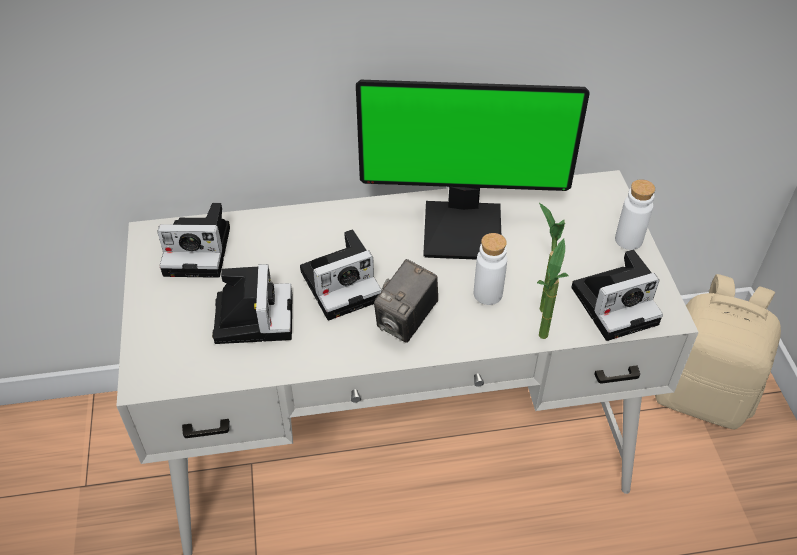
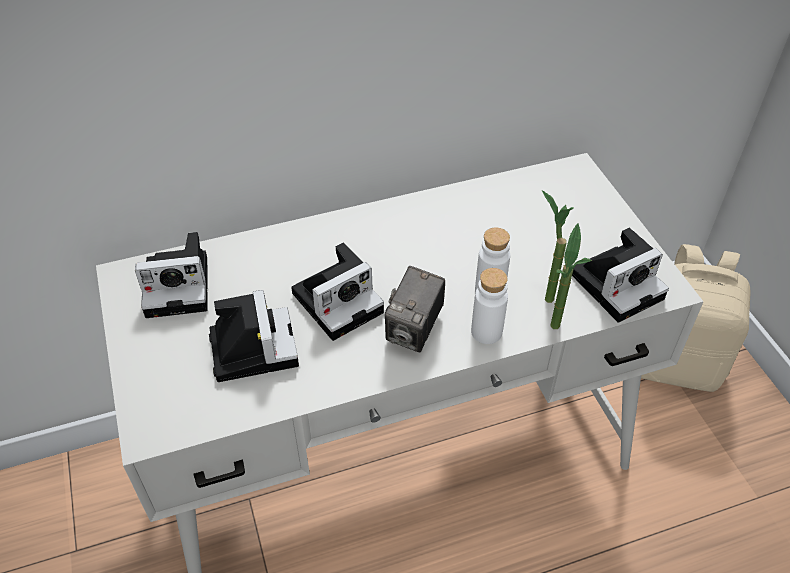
camera: 10 degrees left, 0 degrees up
monitor [356,80,590,260] -> none
white bottle [615,179,655,250] -> white bottle moved to [471,268,508,344]

